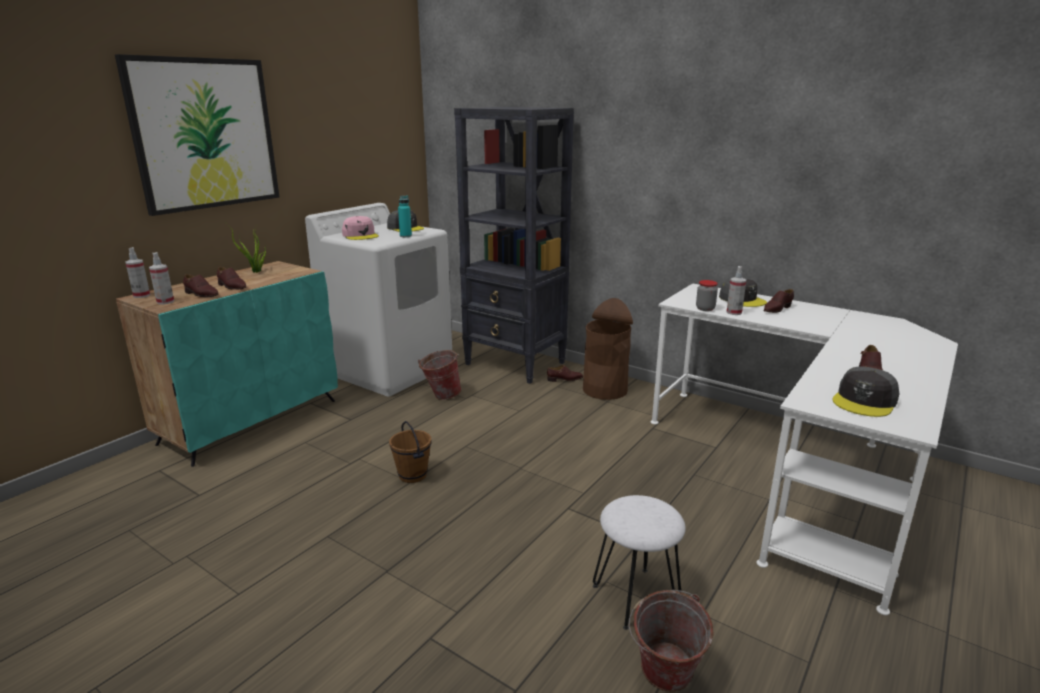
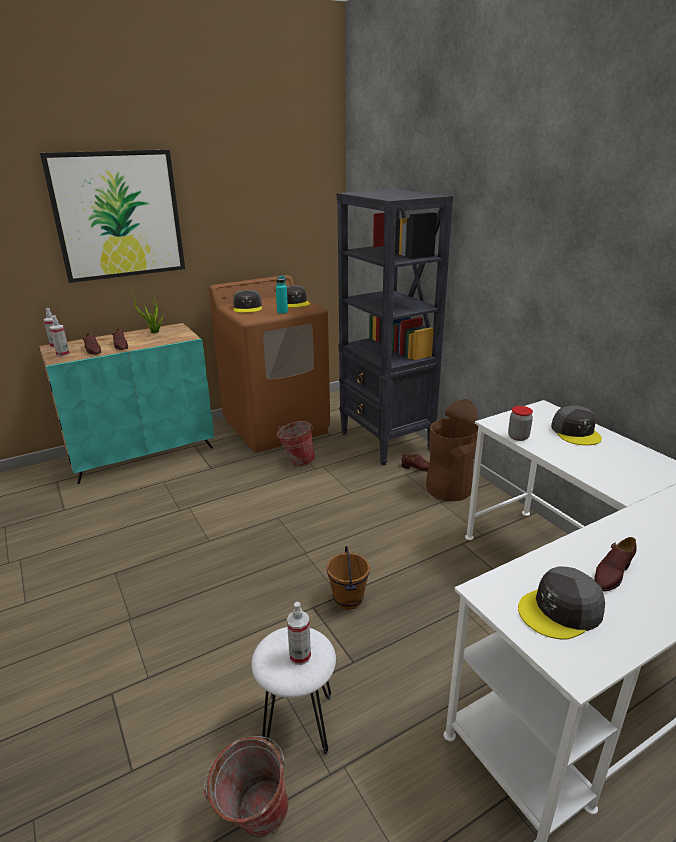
camera: 25 degrees right, 5 degrees up
white washing machine [305,203,452,396] -> brown washing machine [209,275,330,453]
pink cap [342,216,379,240] -> grey cap [233,290,262,313]
brown bucket [389,421,431,483] -> brown bucket moved to [327,546,370,610]
spray bottle [727,266,746,315] -> spray bottle moved to [287,602,311,665]
brown shoe [764,289,794,313] -> none

